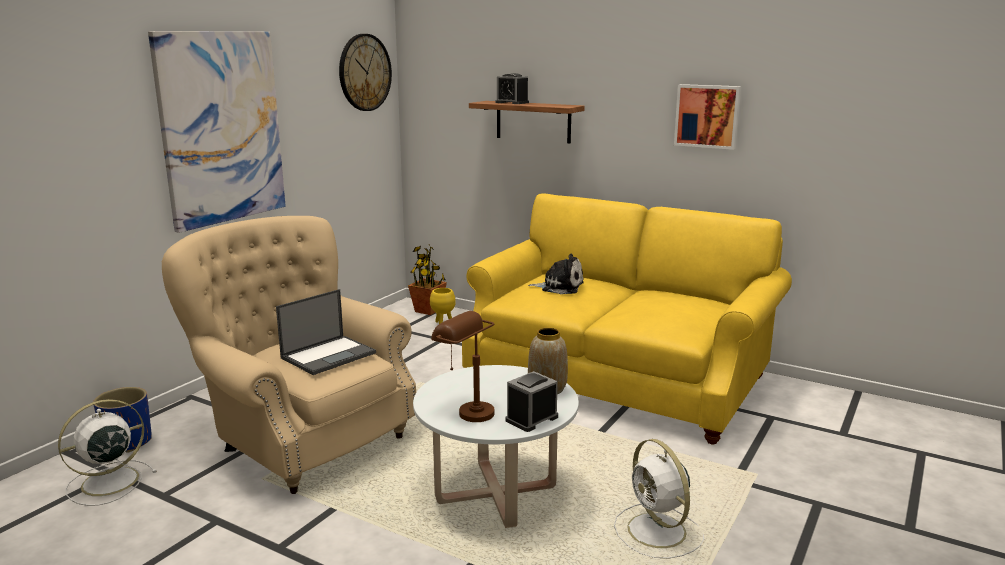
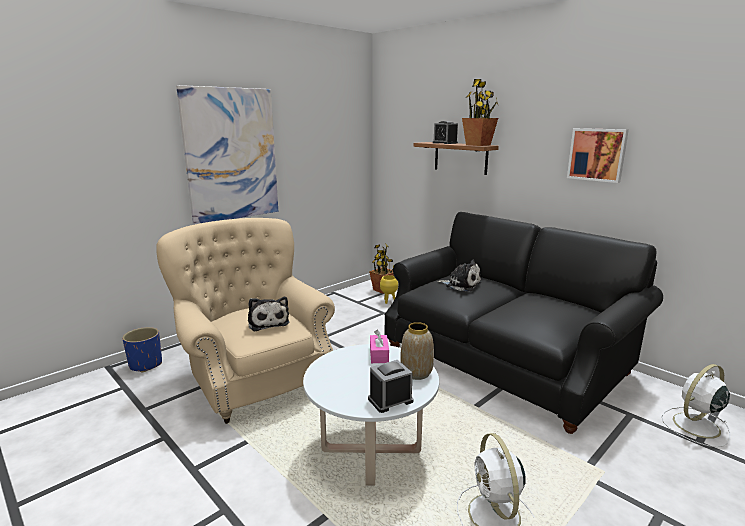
camera: 15 degrees right, 0 degrees up
white fan [58,399,157,506] -> white fan moved to [661,364,730,447]
laptop [276,289,376,375] -> plush toy [248,297,289,332]
wall clock [339,34,392,111] -> none
brown table lamp [431,311,495,422] -> none
yellow sofa [462,193,792,444] -> black sofa [385,212,663,434]
none -> pink tissue box [370,329,389,363]
none -> potted plant [462,79,498,146]

